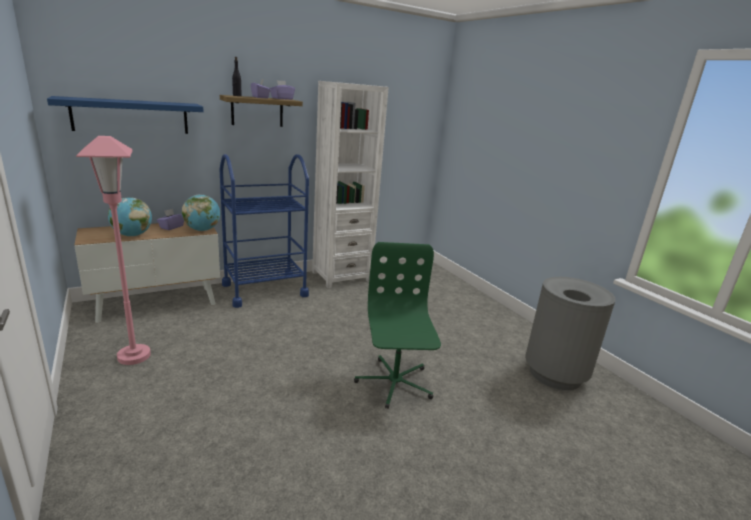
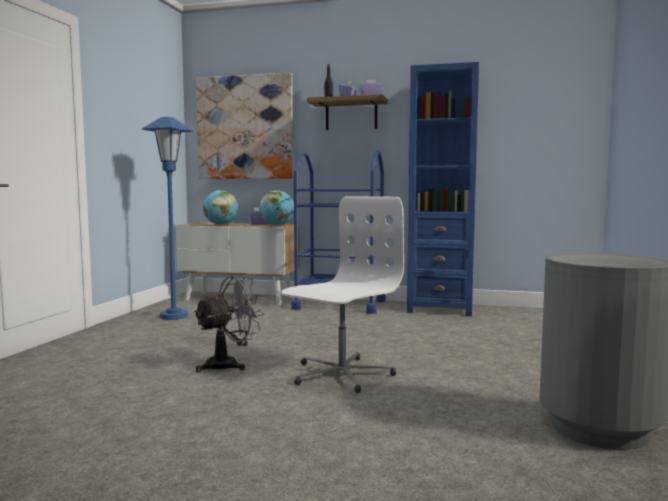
camera: 45 degrees right, 15 degrees down
blue shelf [47,96,204,134] -> picture [196,73,293,179]
pink floor lamp [76,136,151,365] -> blue floor lamp [142,117,193,320]
white bookcase [312,81,389,288] -> blue bookcase [407,62,479,316]
green office chair [354,242,441,409] -> white office chair [281,196,404,393]
none -> grey fan [194,275,264,373]

